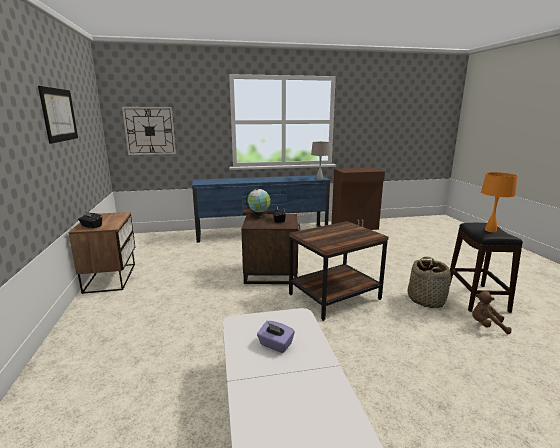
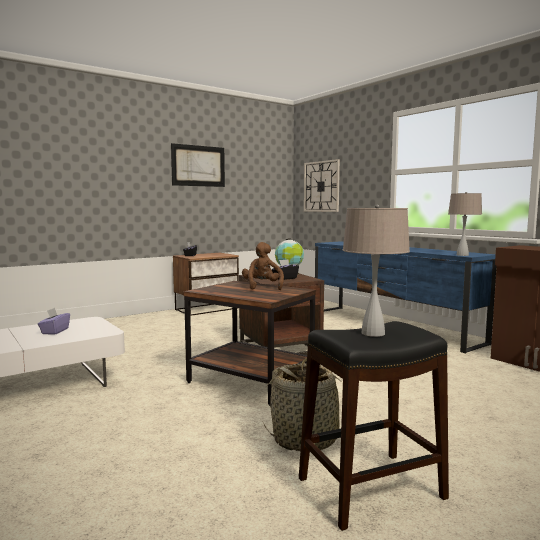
camera: 65 degrees right, 10 degrees down
brown plush toy [472,291,512,334] -> brown plush toy moved to [242,242,284,290]
orange table lamp [481,172,518,232] -> beige table lamp [343,204,410,337]

